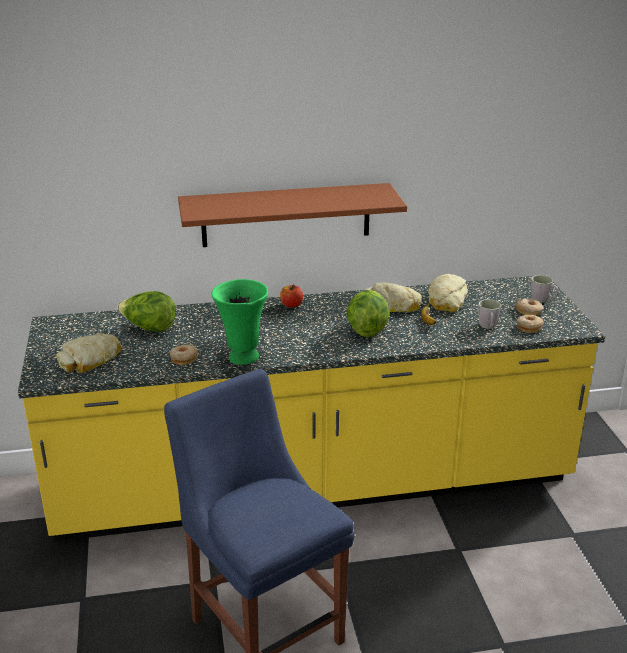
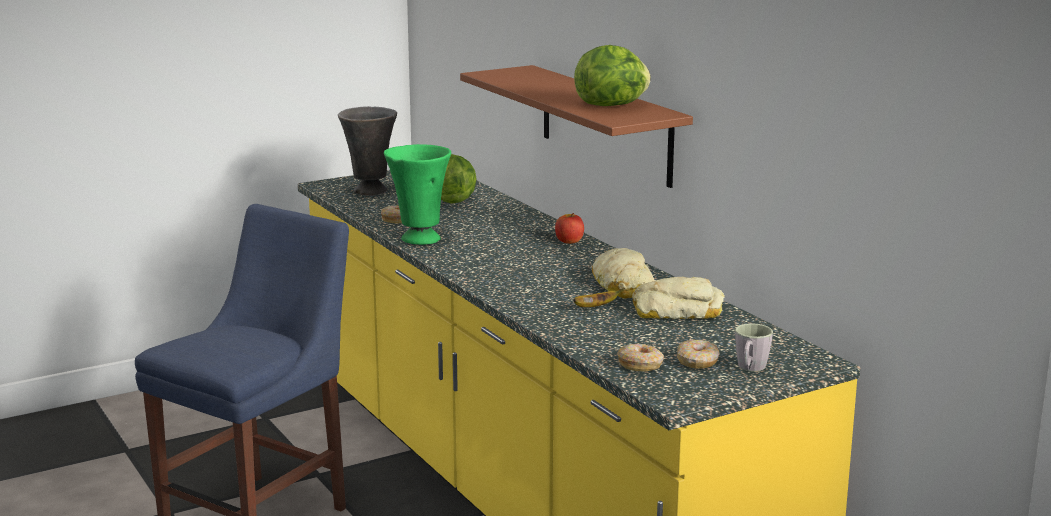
camera: 70 degrees right, 10 degrees down
bread [56,333,121,373] -> grey vase [338,106,397,196]
lettuce [346,290,390,337] -> lettuce moved to [574,45,651,106]
grey mug [478,299,501,329] -> none

